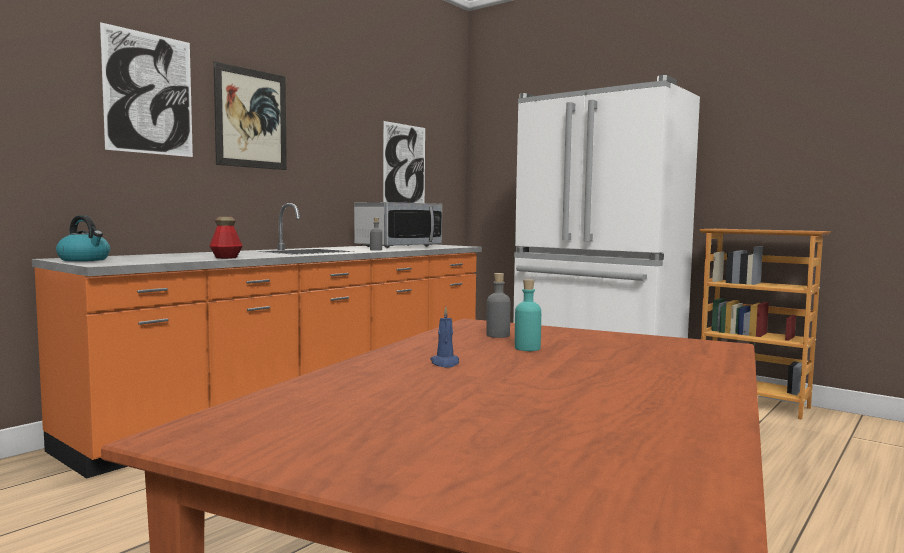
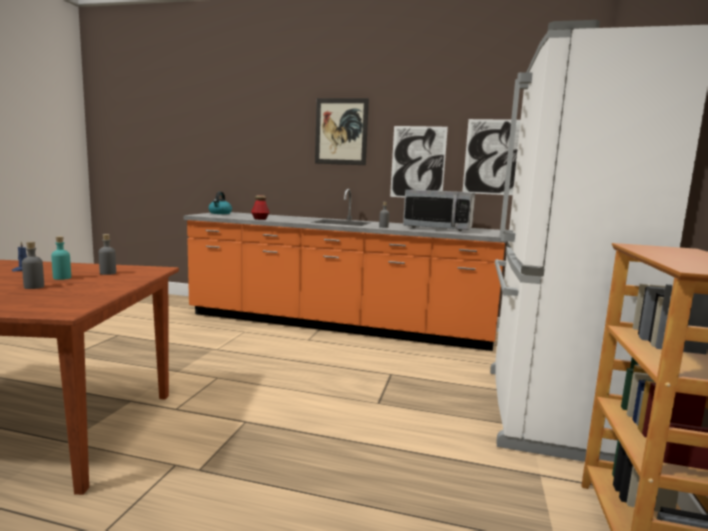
camera: 65 degrees right, 5 degrees up
picture [100,22,193,157] -> picture moved to [390,126,448,198]
none -> grey bottle [22,242,44,289]

